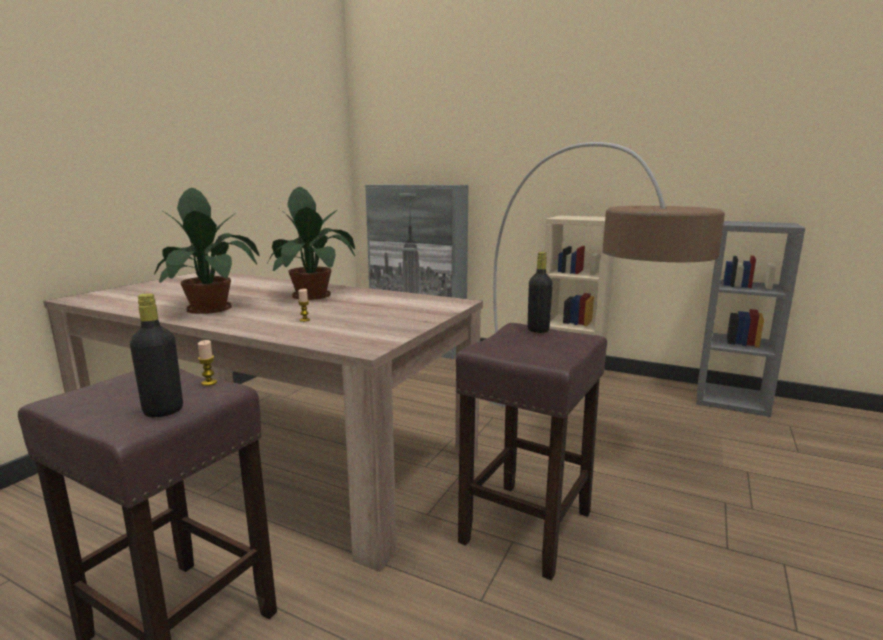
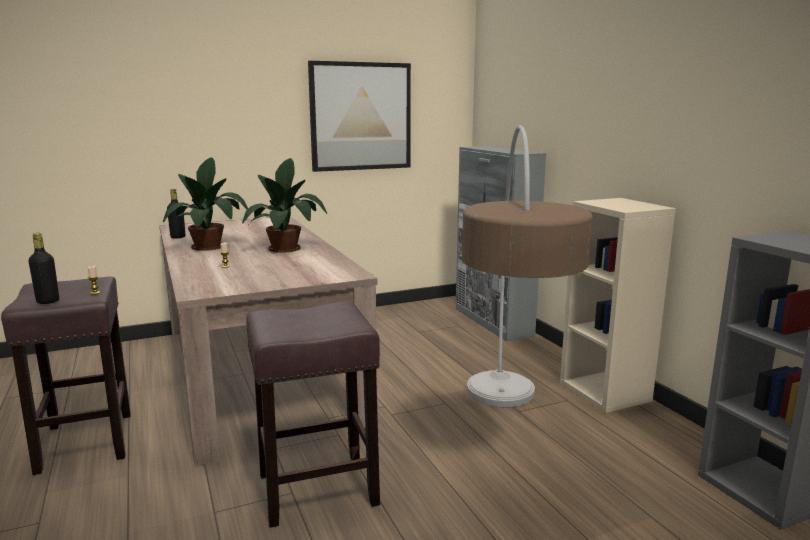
camera: 40 degrees right, 0 degrees up
black bottle [527,252,553,333] -> black bottle moved to [167,189,185,239]
none -> picture [308,61,411,172]

